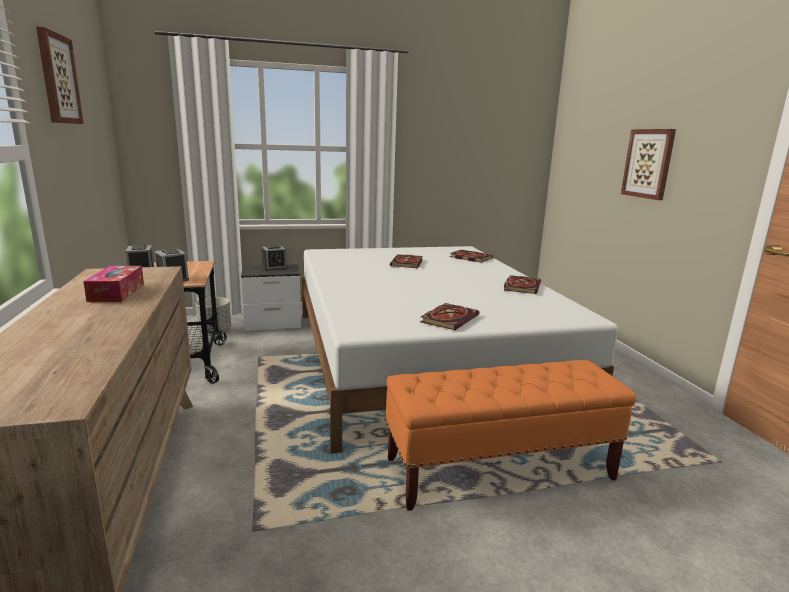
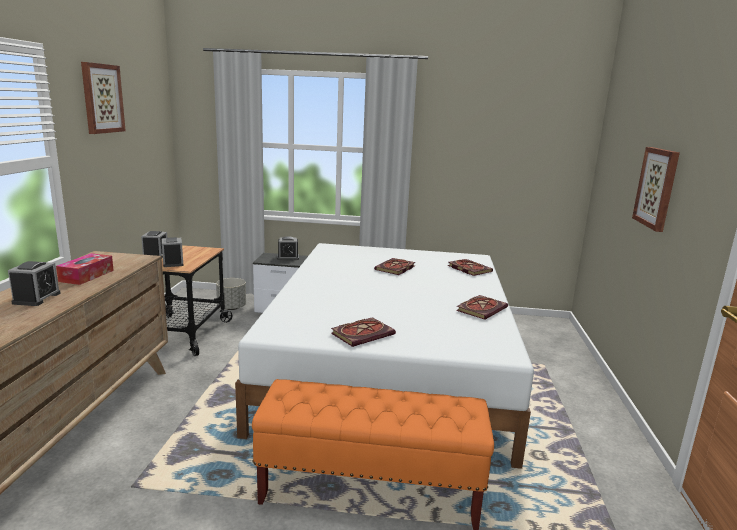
camera: 20 degrees right, 0 degrees up
none -> alarm clock [8,261,60,306]

